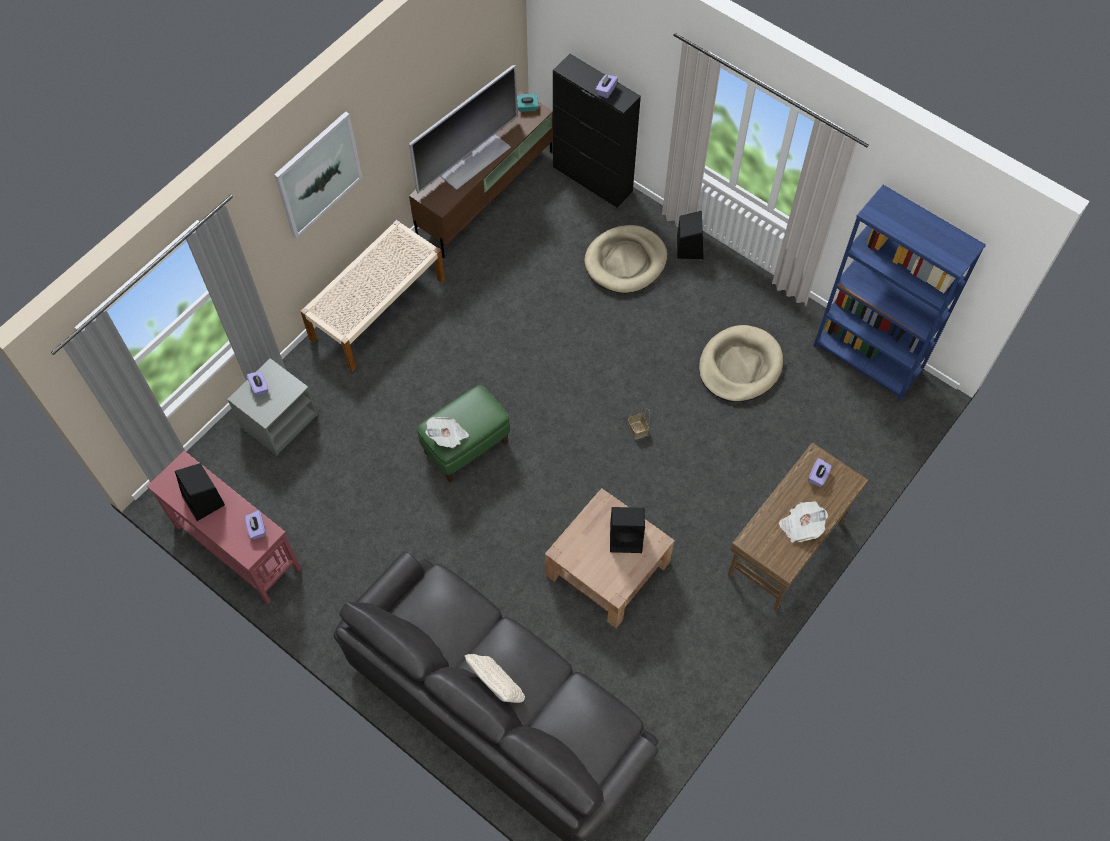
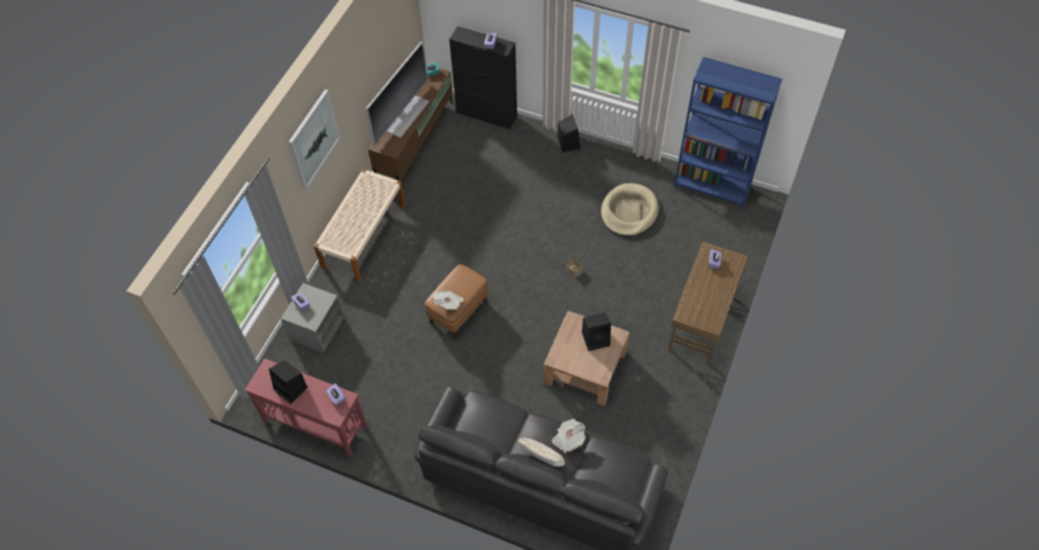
camera: 15 degrees left, 5 degrees down
green ottoman [417,385,510,483] -> brown ottoman [425,264,488,339]
beige dog bed [584,225,667,293] -> none
newspaper [779,501,828,543] -> newspaper moved to [552,419,585,453]

